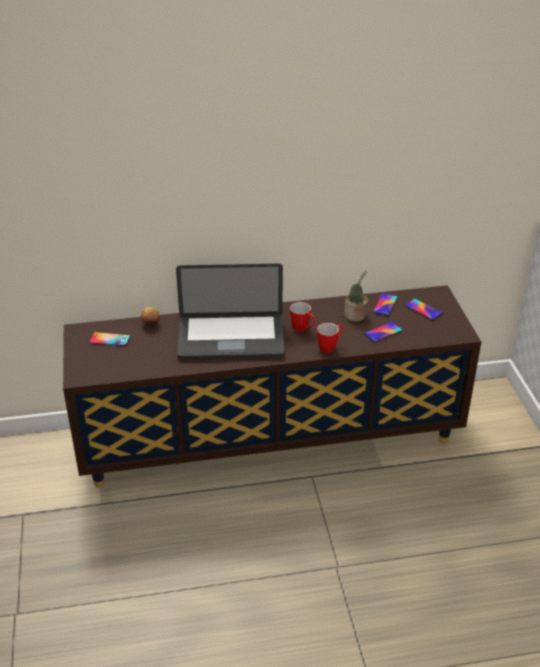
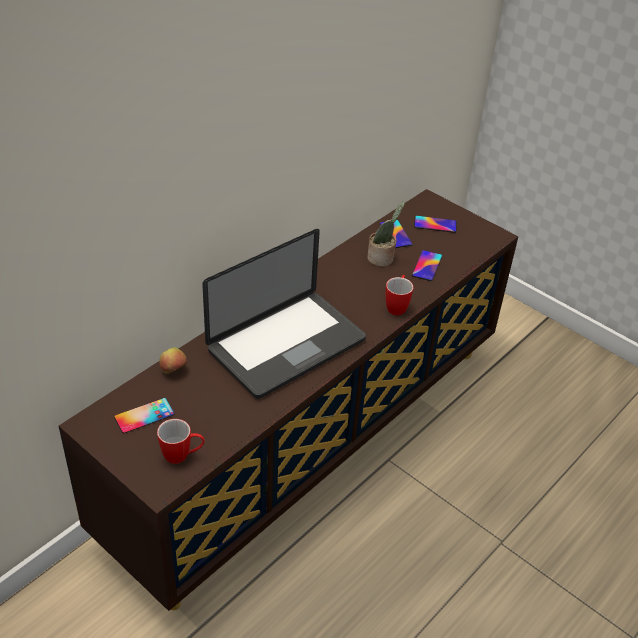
camera: 40 degrees left, 5 degrees up
mug [290,302,316,332] -> mug moved to [157,419,205,464]

